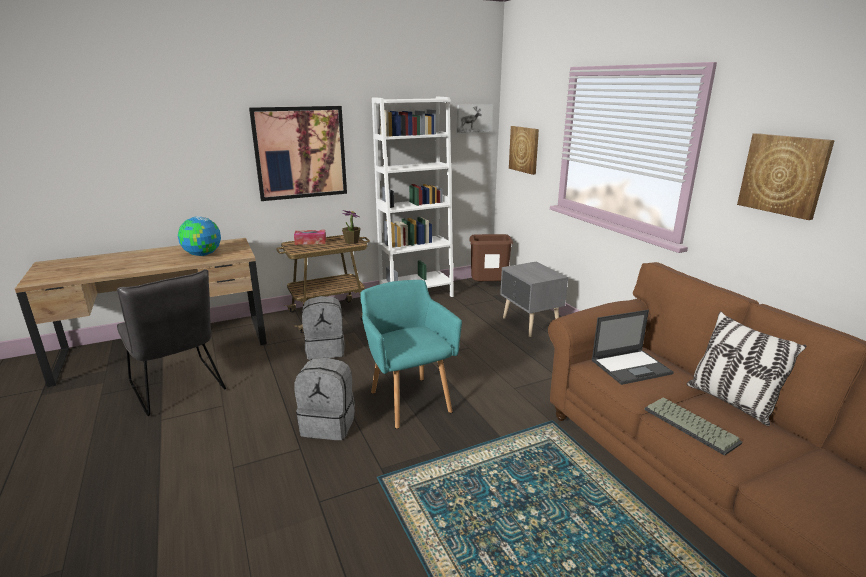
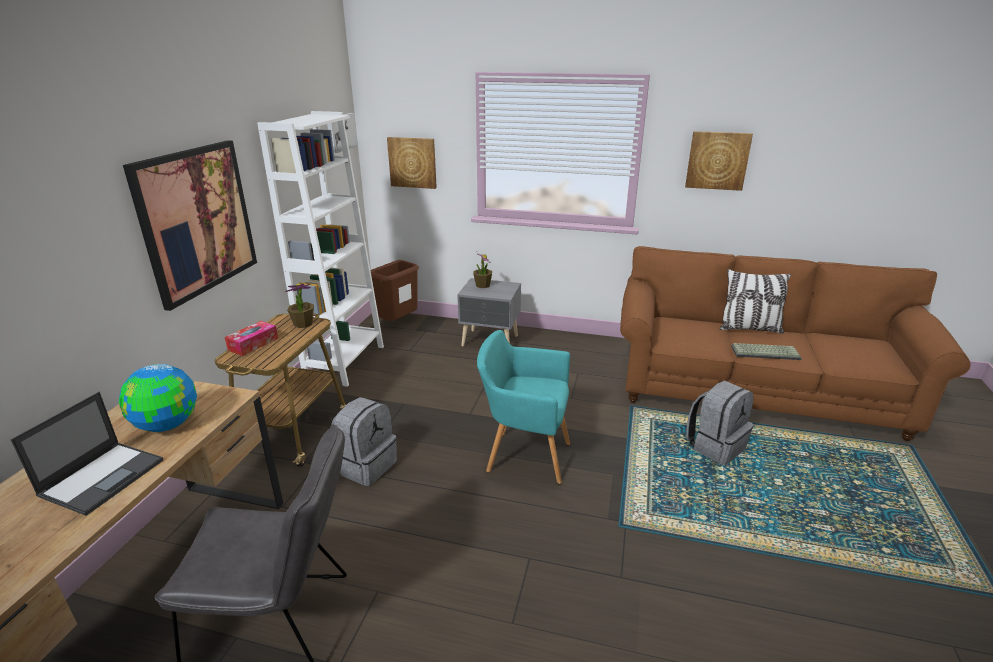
camera: 50 degrees left, 5 degrees up
grey backpack [294,358,355,440] -> grey backpack moved to [686,380,753,465]
laptop [591,310,674,385] -> laptop moved to [10,392,163,516]
none -> potted plant [473,254,492,288]

